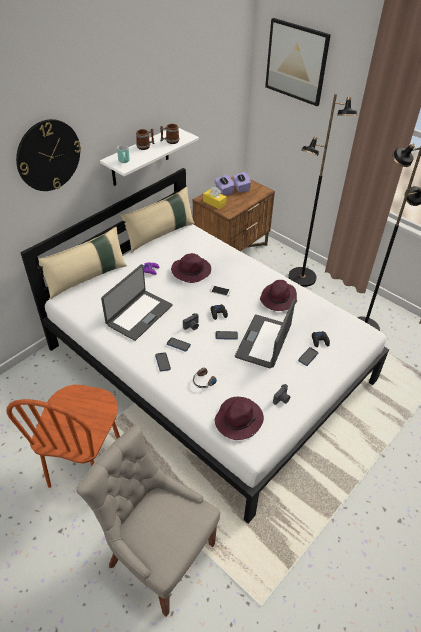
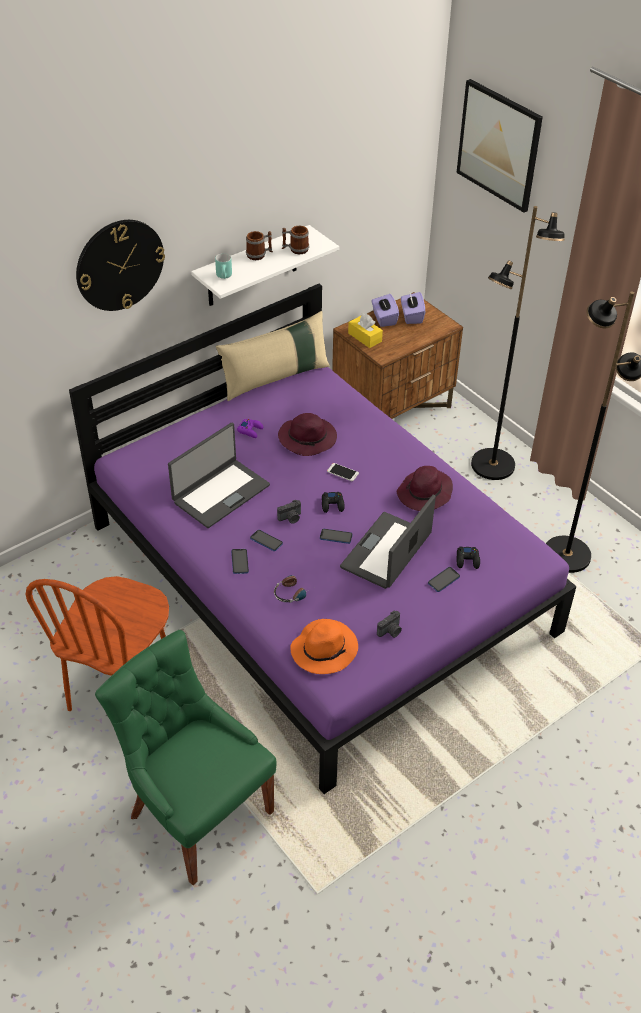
camera: 10 degrees right, 0 degrees up
white bed [20,168,389,523] -> purple bed [69,284,577,794]
beige pillow [38,227,127,299] -> none
grey chair [76,424,220,617] -> green chair [95,630,277,885]
purple hat [215,397,264,440] -> orange hat [290,619,358,674]

